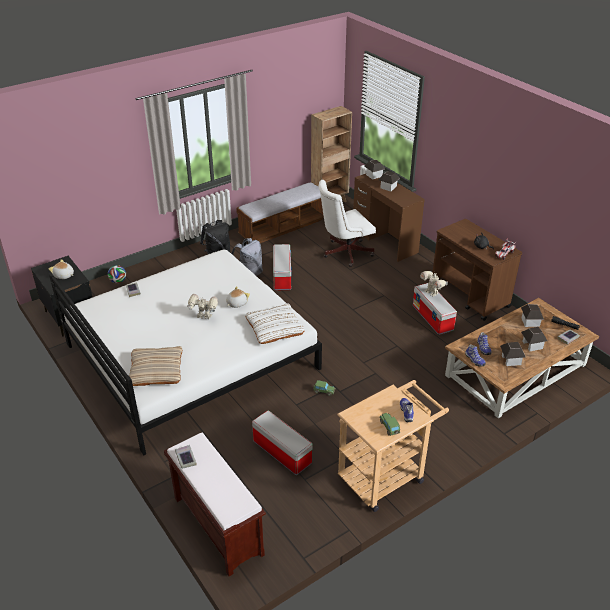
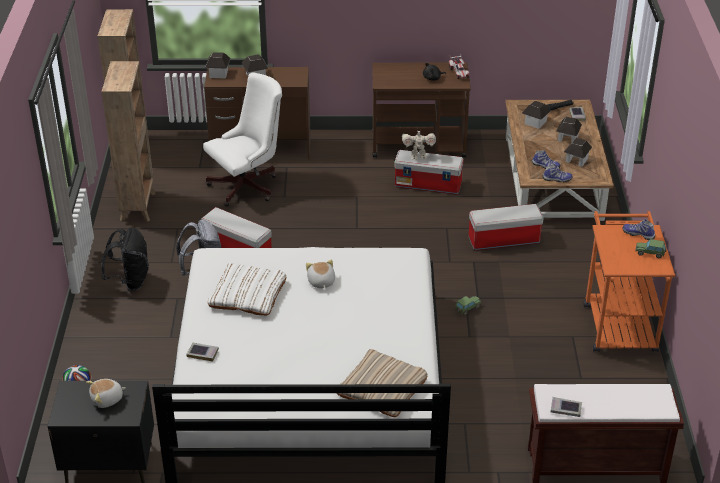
camera: 55 degrees left, 0 degrees up
toy robot [187,294,218,319] -> none
bench [236,182,324,243] -> brown bookcase [101,61,156,222]
white pillow [245,303,305,344] -> white pillow moved to [208,263,287,316]
storage box [252,411,312,475] -> storage box moved to [468,204,544,250]
white office chair [319,180,376,267] -> white office chair turned 135 degrees counterclockwise [203,72,282,207]
beige cart [337,380,449,512] -> orange cart [583,211,675,352]

